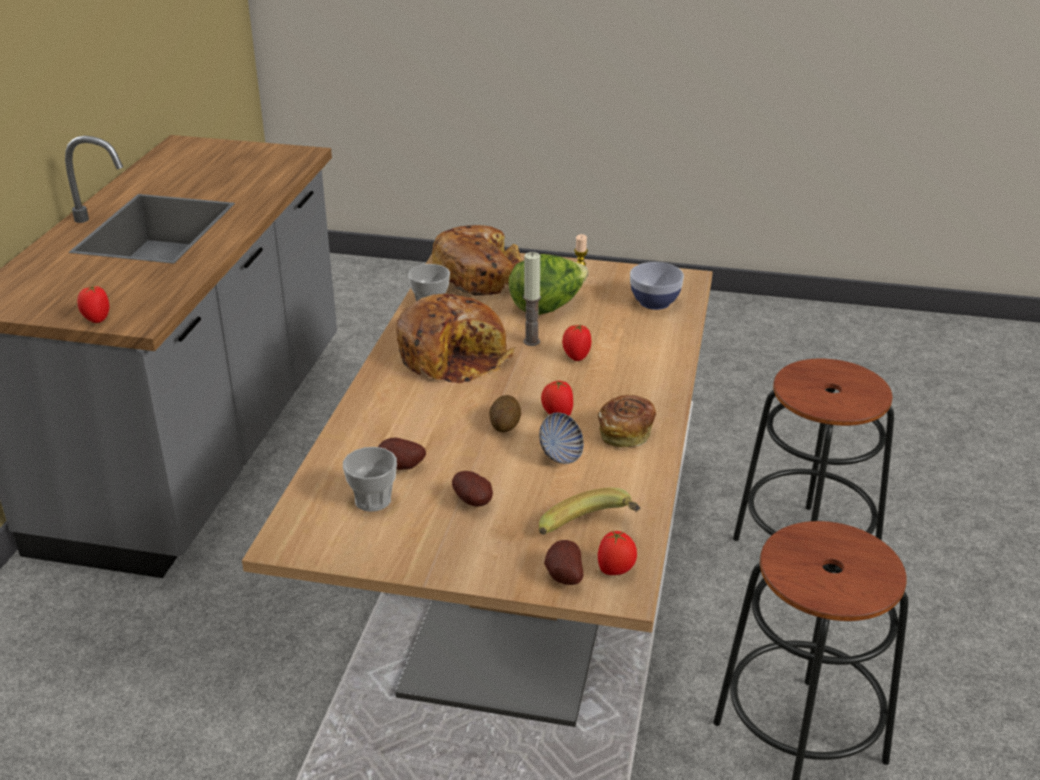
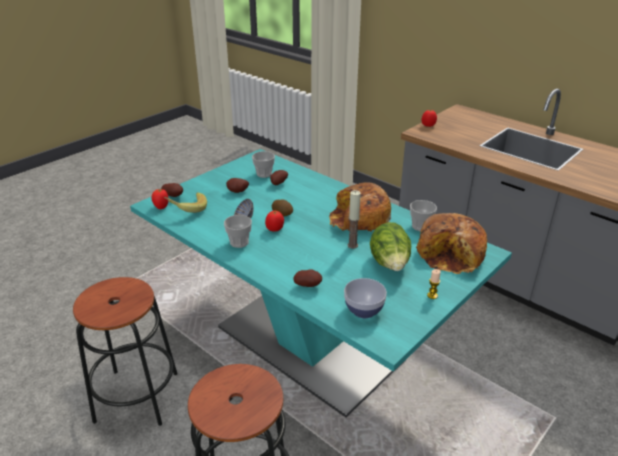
camera: 120 degrees right, 0 degrees up
brown dining table [242,253,713,727] -> turquoise dining table [130,149,512,417]
tomato [562,324,591,361] -> none
bread [598,395,656,447] -> cup [224,215,252,248]
none -> potato [293,270,322,287]

